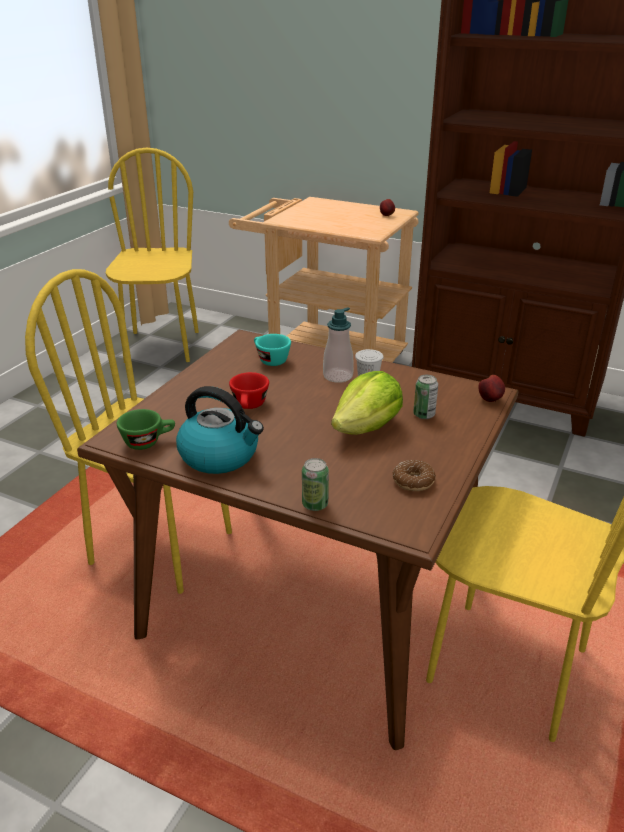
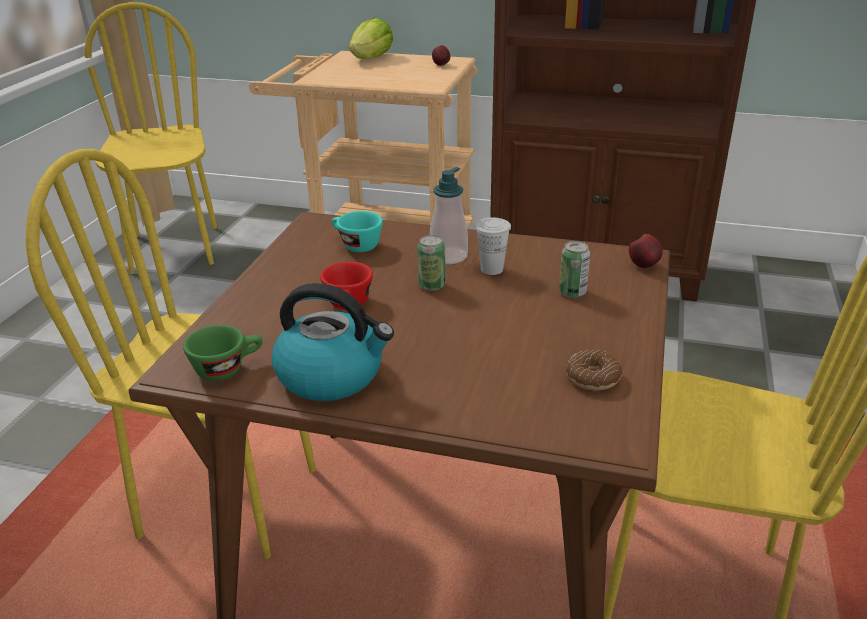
camera: 10 degrees left, 0 degrees up
can [302,458,329,511] -> can moved to [417,235,446,291]
lettuce [331,371,403,435] -> lettuce moved to [349,18,393,59]

